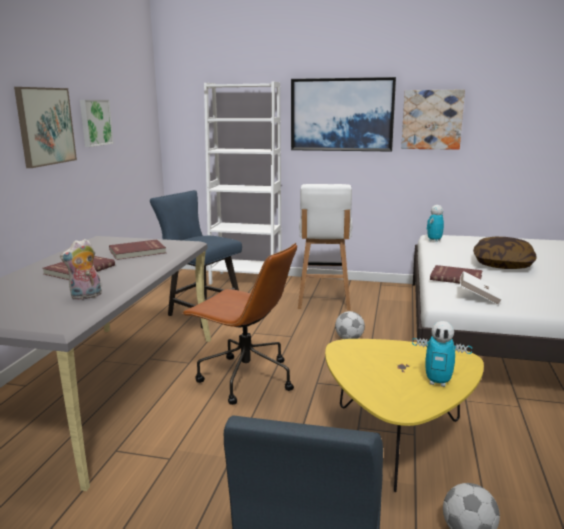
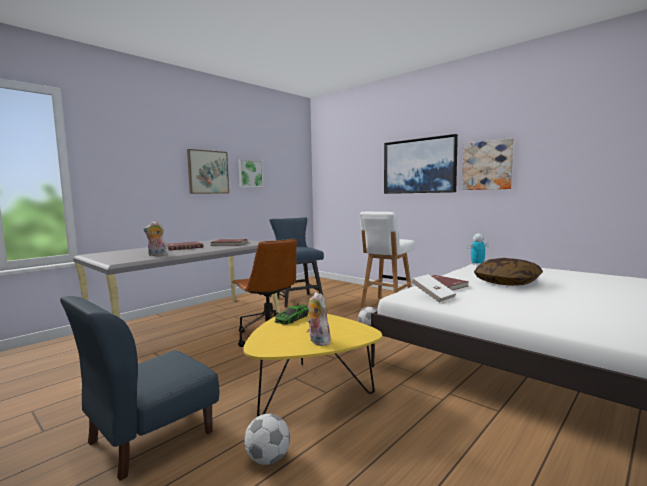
camera: 30 degrees right, 10 degrees down
white bookcase [204,82,282,285] -> none
toy robot [412,321,472,387] -> plush toy [308,292,331,346]
none -> toy car [274,303,309,325]

